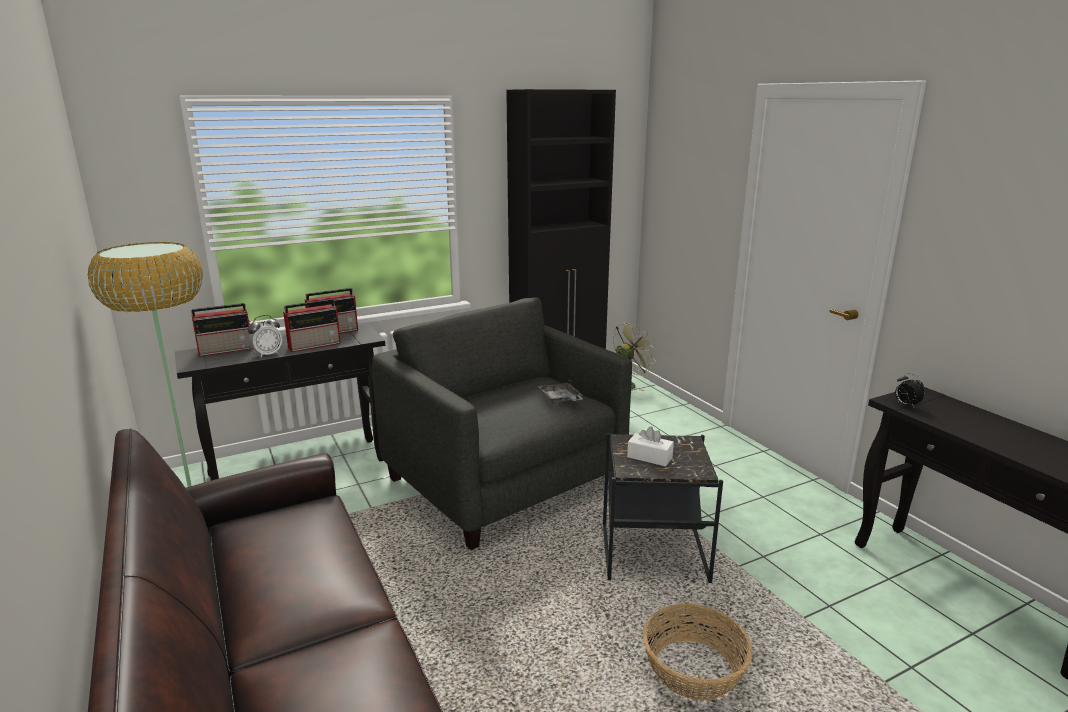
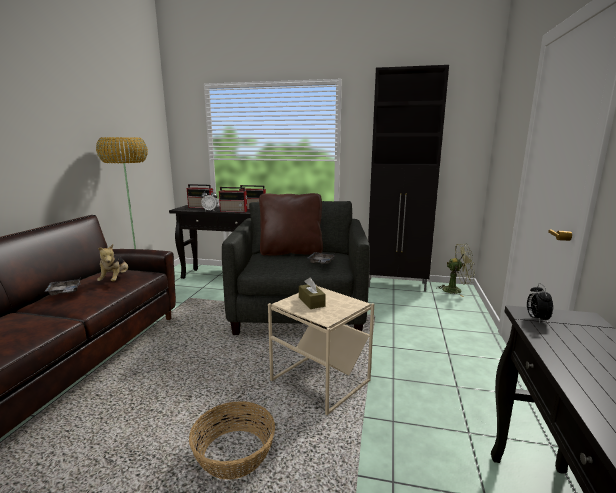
camera: 40 degrees right, 5 degrees down
black side table [603,433,723,583] -> beige side table [268,284,374,415]
white tissue box [627,427,674,466] -> brown tissue box [299,278,326,309]
none -> grey tray [44,279,81,295]
none -> plush toy [97,244,128,282]
none -> brown pillow [259,193,323,256]

